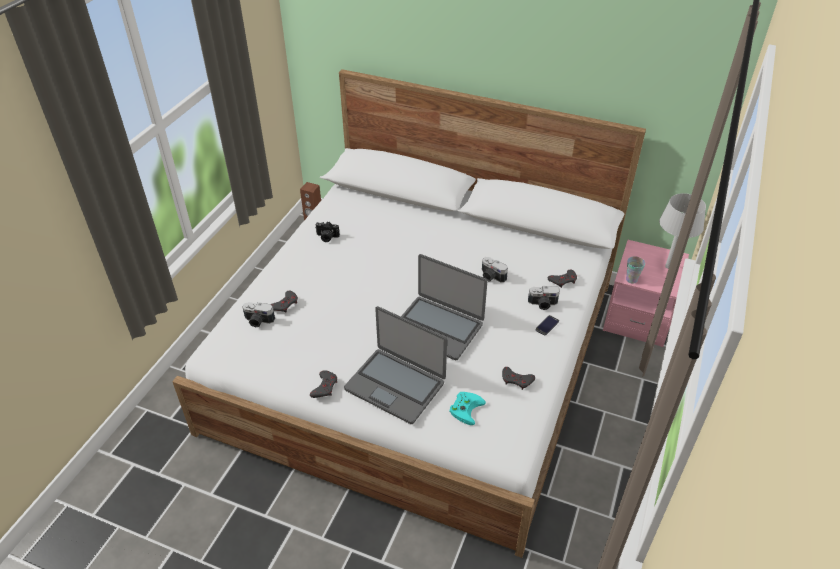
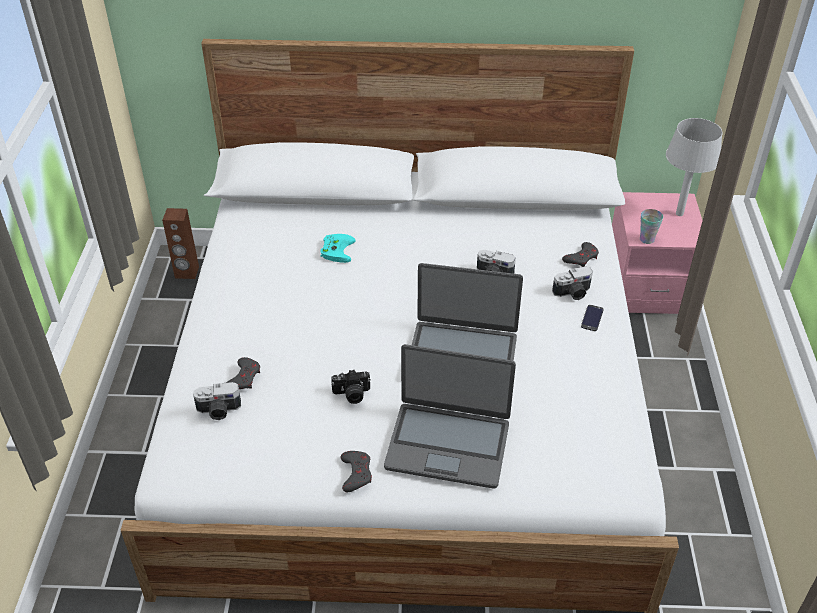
camera: 20 degrees left, 0 degrees up
camera [315,221,340,242] -> camera moved to [331,370,371,404]
turquoise game controller [449,392,486,425] -> turquoise game controller moved to [320,234,356,263]
grey game controller [502,367,535,390] -> none

